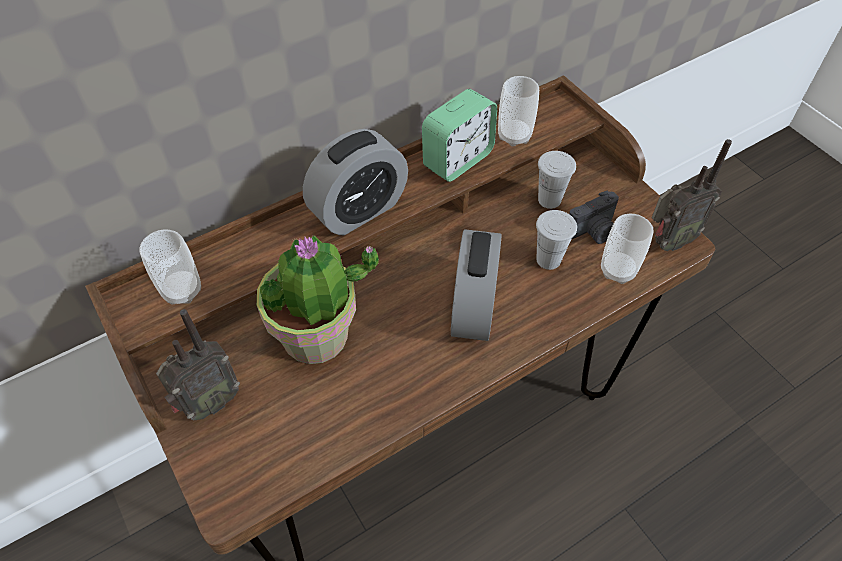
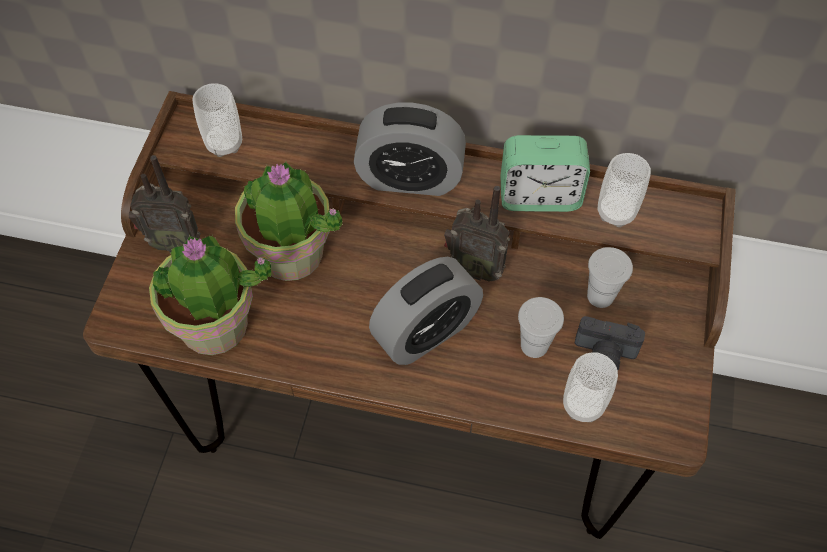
camera: 45 degrees right, 5 degrees up
radio [652,139,732,251] -> radio moved to [444,186,510,282]
none -> potted plant [149,235,272,355]

